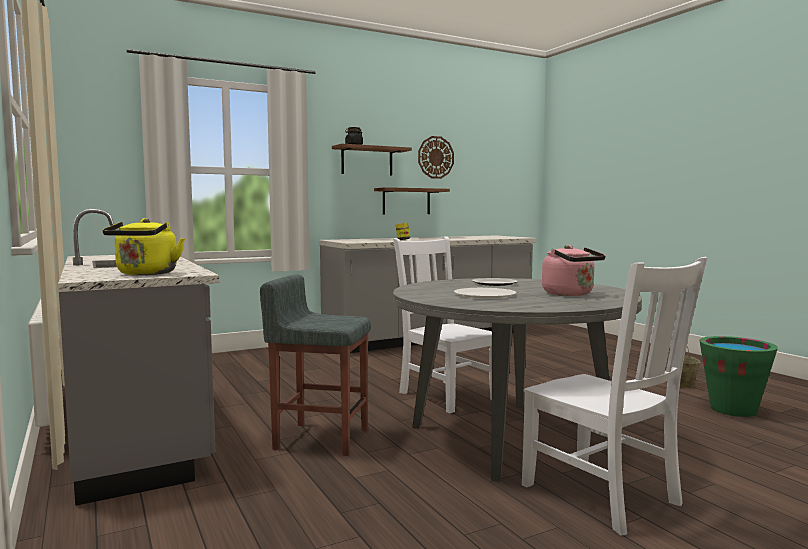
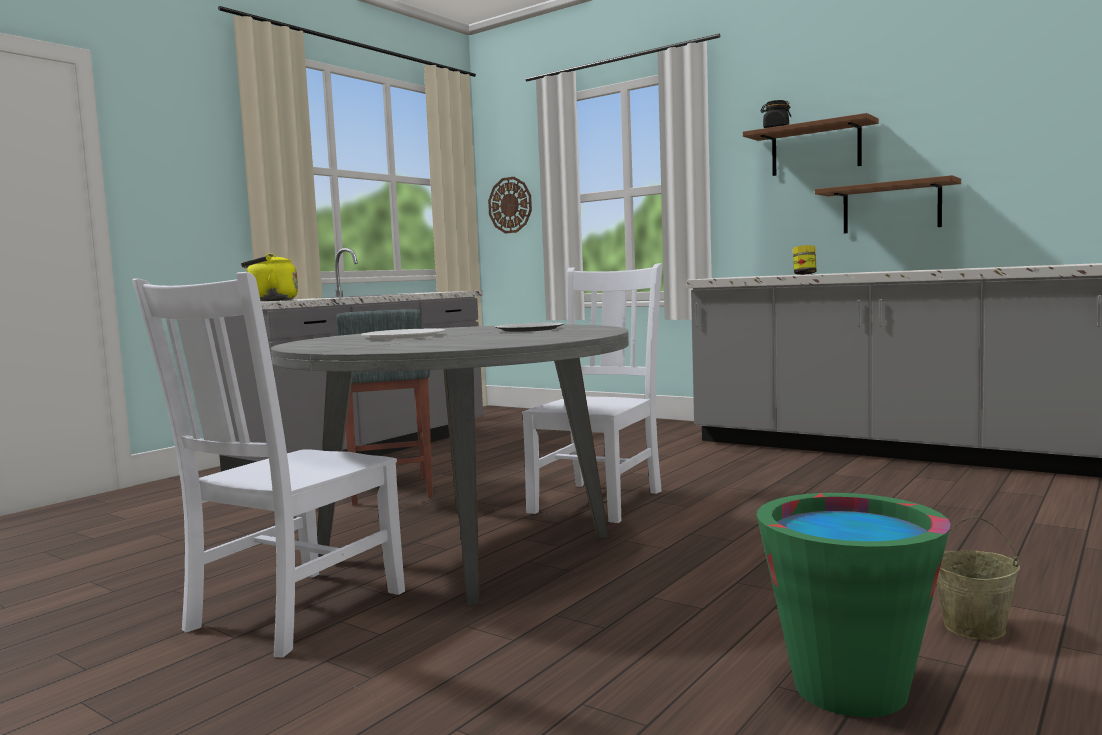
camera: 65 degrees right, 0 degrees up
wall clock [418,136,454,179] -> wall clock moved to [488,177,532,233]
pink kettle [542,245,606,296] -> none

